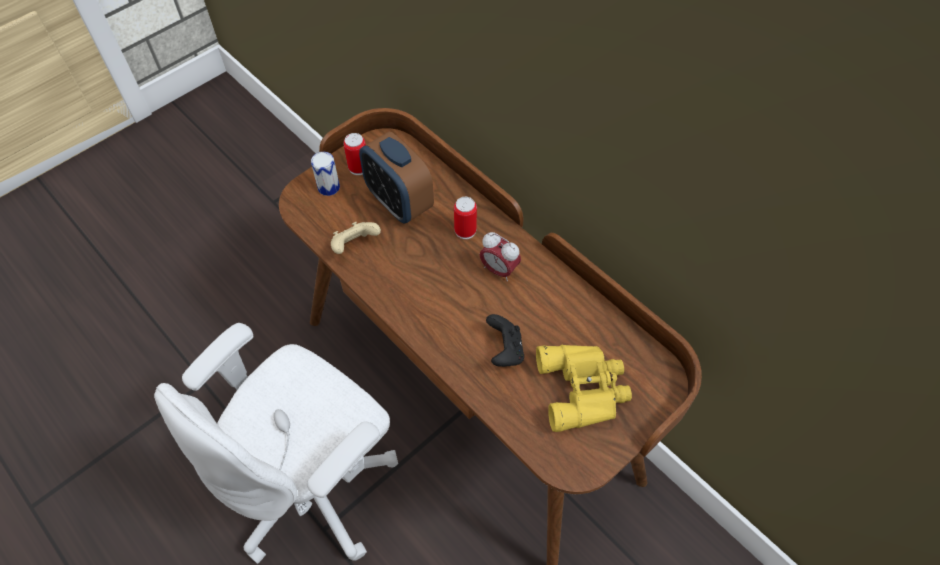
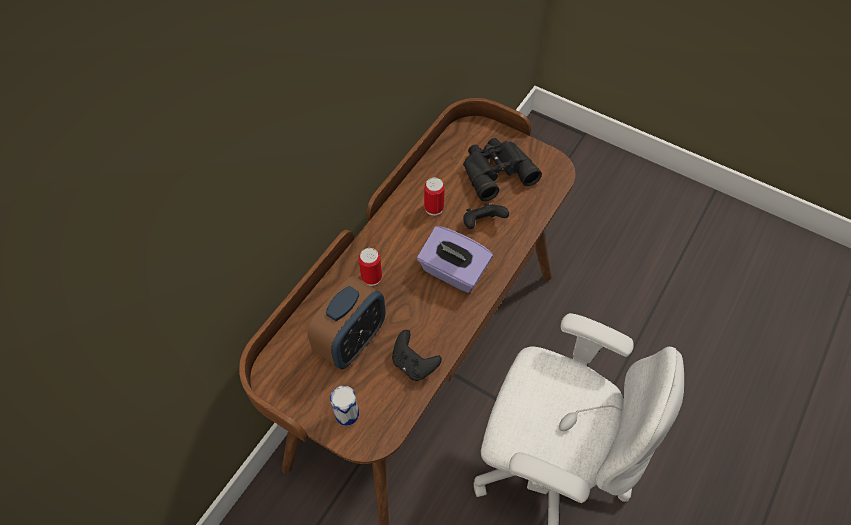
camera: 105 degrees left, 0 degrees up
beige game controller [331,222,381,254] -> black game controller [392,330,442,381]
can [343,133,366,175] -> can moved to [424,178,445,216]
alarm clock [479,232,521,282] -> none
yellow binoculars [536,345,632,432] -> black binoculars [463,138,542,201]
none -> purple tissue box [417,226,493,293]

